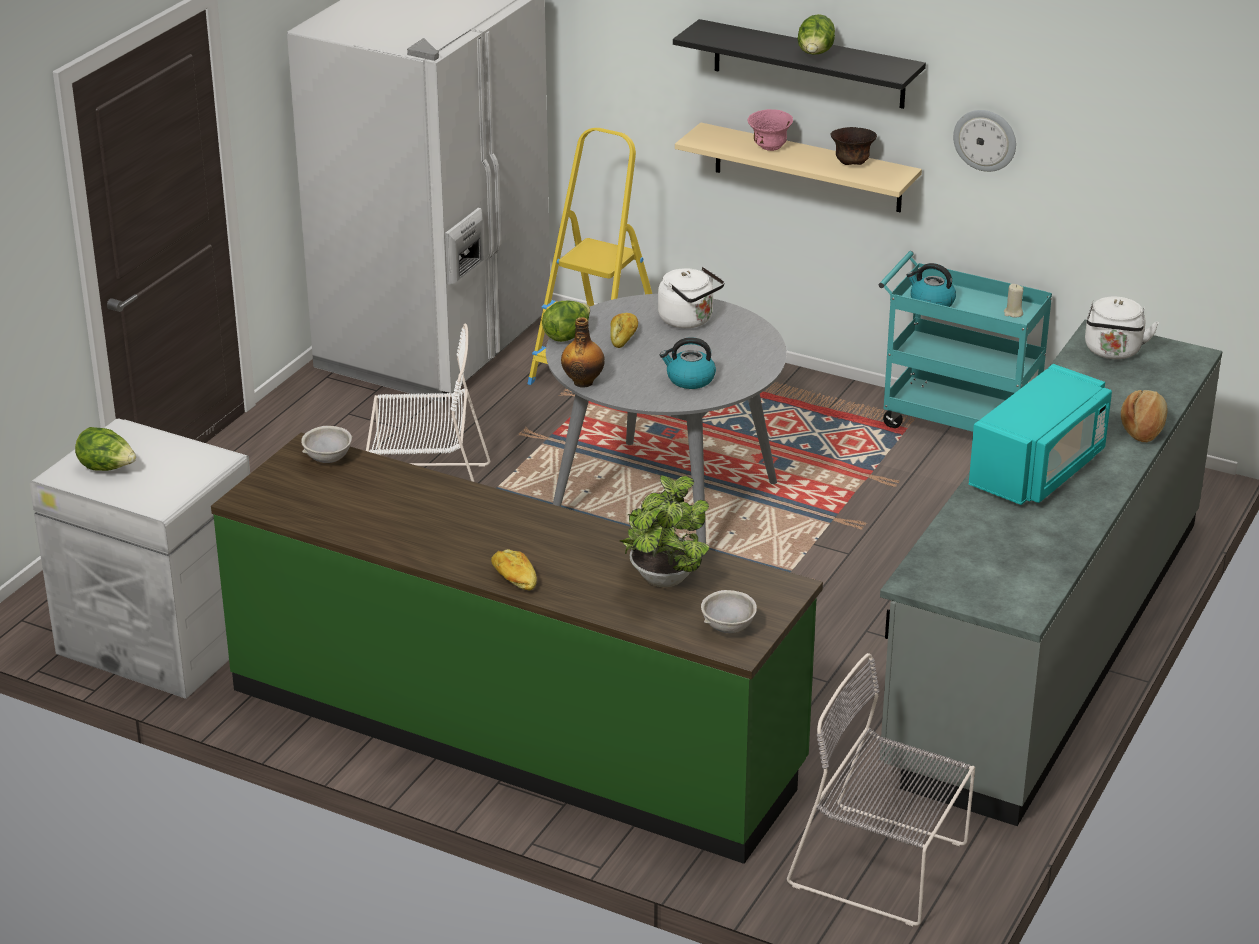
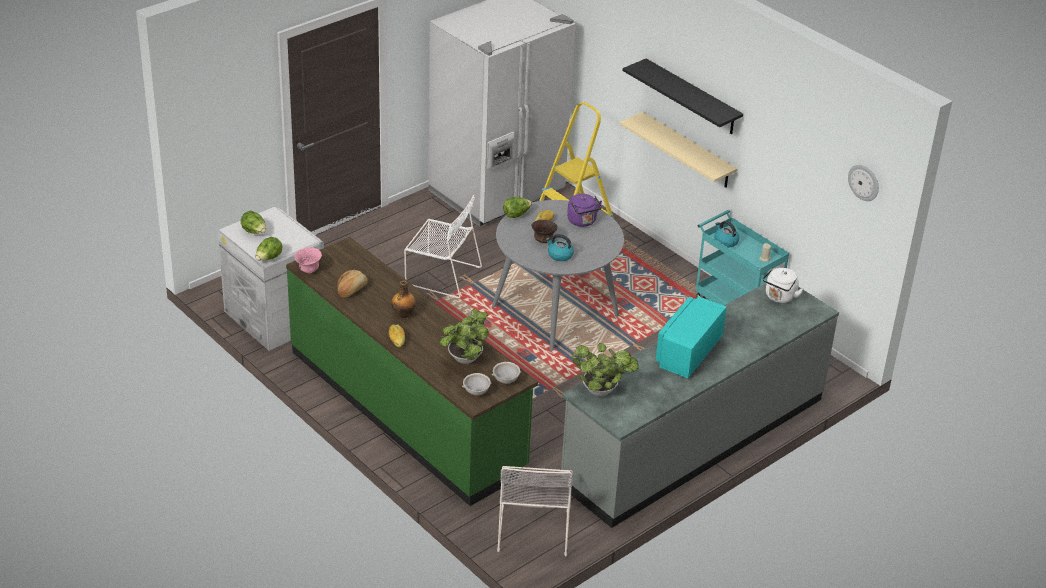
camera: 20 degrees right, 5 degrees up
grey bowl [301,426,352,463] -> grey bowl moved to [492,362,521,384]
bottle [561,317,605,388] -> bottle moved to [391,280,416,318]
white kettle [658,267,725,328] -> purple kettle [567,194,602,227]
pink bowl [748,109,793,151] -> pink bowl moved to [294,247,322,273]
grey chair [787,653,975,926] -> grey chair turned 135 degrees counterclockwise [497,466,573,557]
lettuce [797,14,835,55] -> lettuce moved to [255,237,283,260]
brown bowl [830,127,877,165] -> brown bowl moved to [532,220,558,243]
wall clock [953,110,1016,172] -> wall clock moved to [848,165,879,201]
turquoise microwave [969,364,1112,505] -> turquoise microwave turned 150 degrees clockwise [656,296,727,378]
bread [1121,390,1168,442] -> bread moved to [338,270,368,298]
none -> potted plant [572,343,639,396]

